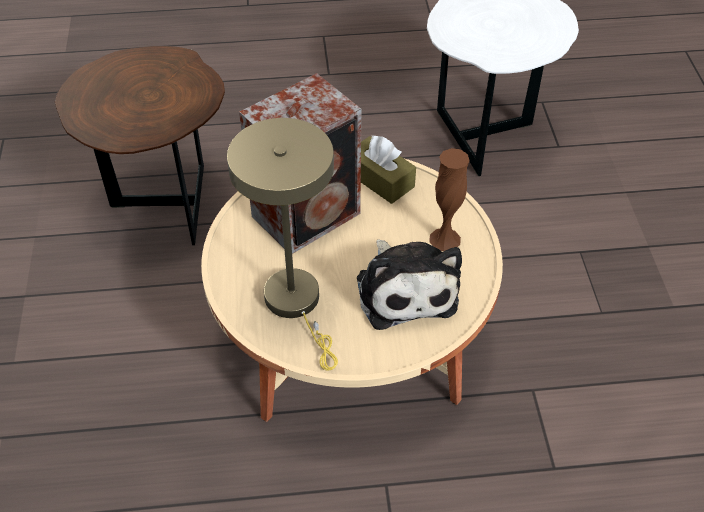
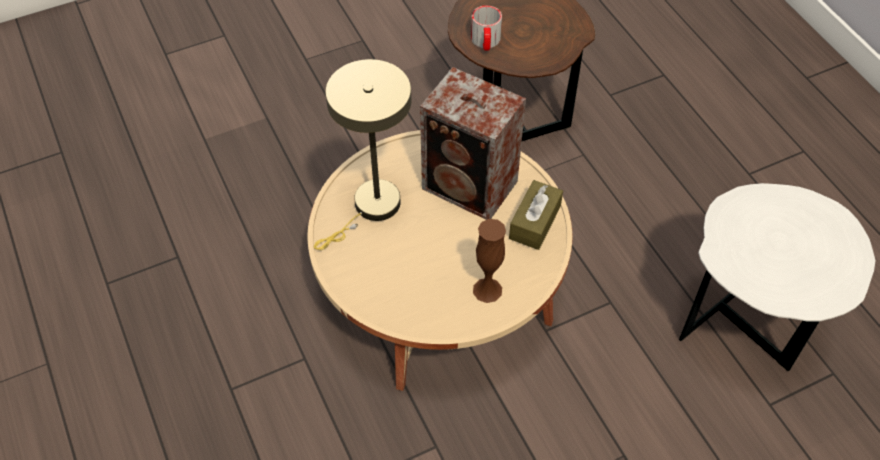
camera: 70 degrees right, 5 degrees up
plush toy [357,239,462,330] -> none
none -> mug [471,5,502,51]

